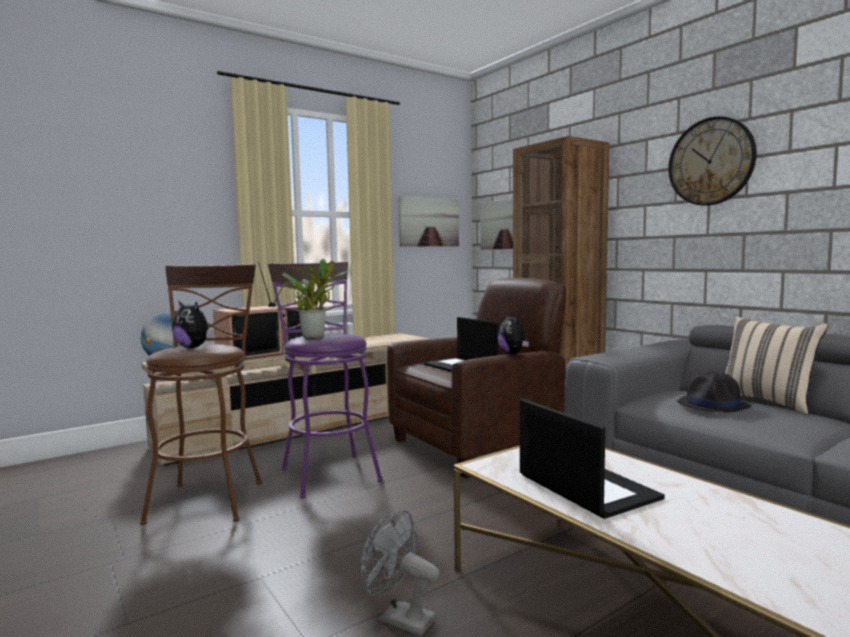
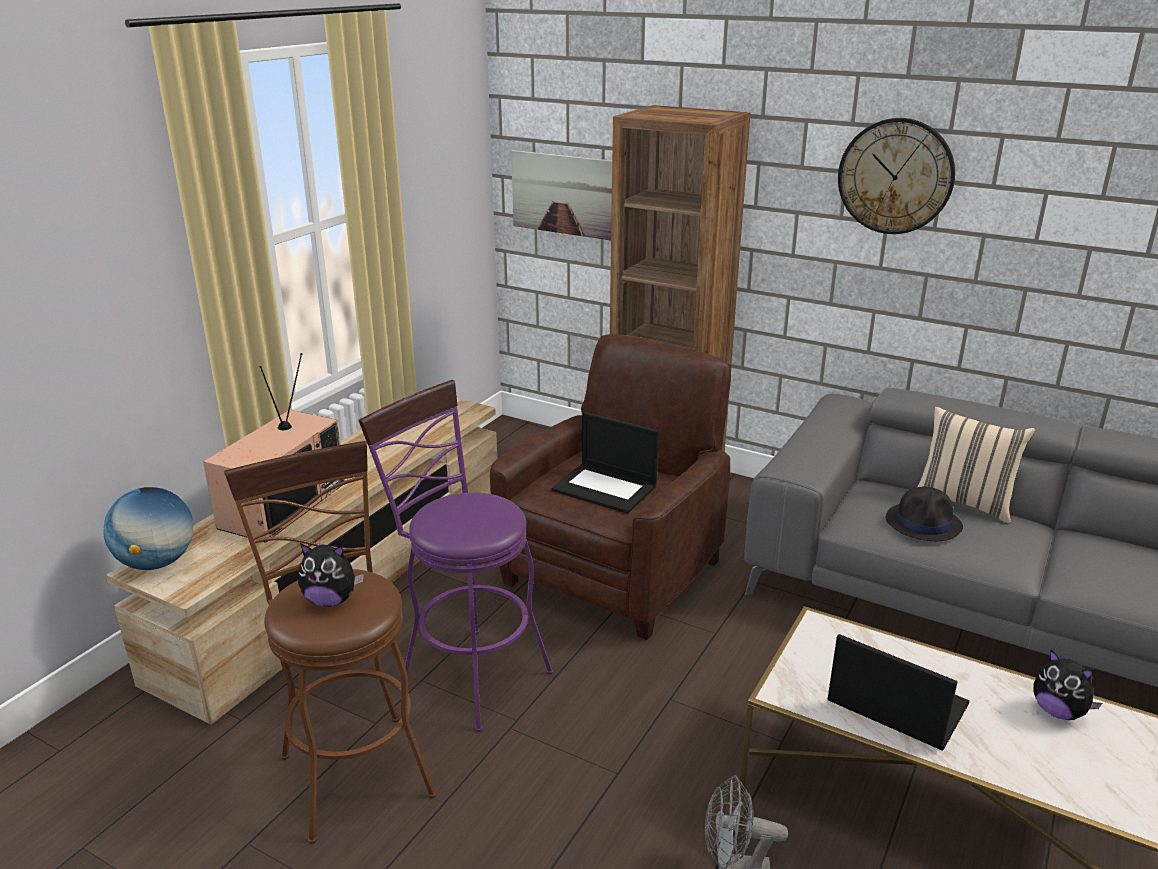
camera: 25 degrees left, 20 degrees up
potted plant [280,259,351,339] -> none
picture [399,196,459,247] -> none
plush toy [498,314,529,354] -> plush toy moved to [1034,650,1102,720]

